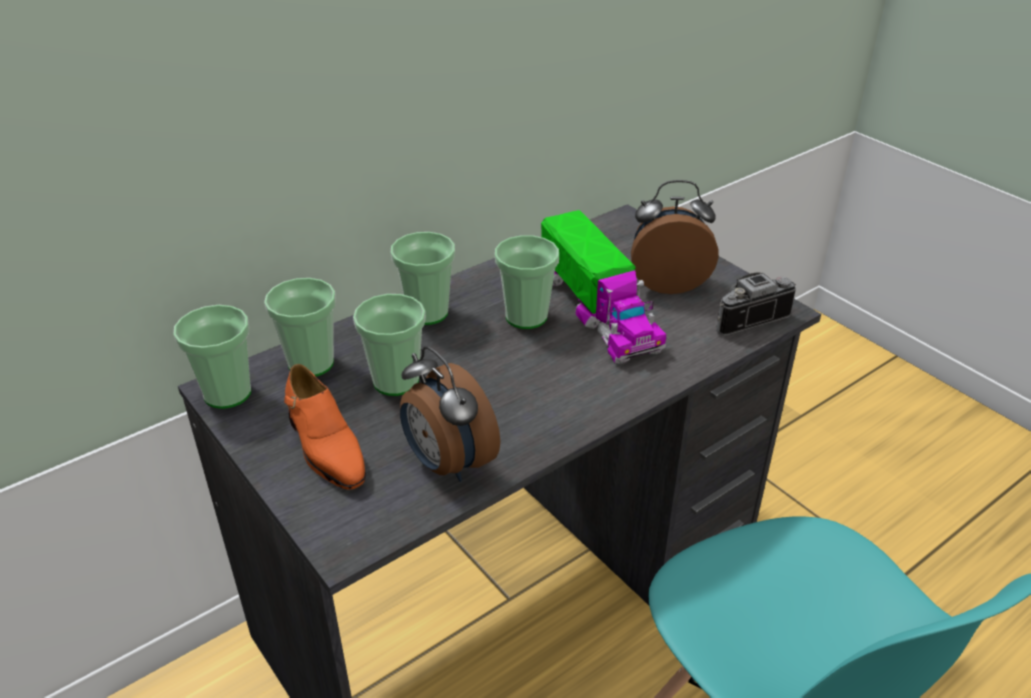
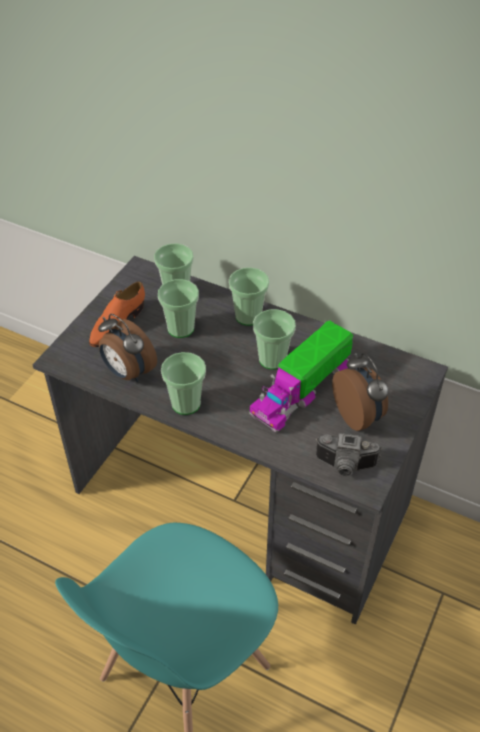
camera: 65 degrees right, 10 degrees up
cup [173,305,251,409] -> cup moved to [161,352,206,415]
alarm clock [400,346,500,482] -> alarm clock turned 75 degrees counterclockwise [98,314,157,382]
camera [716,273,796,336] -> camera turned 150 degrees clockwise [316,433,382,476]

